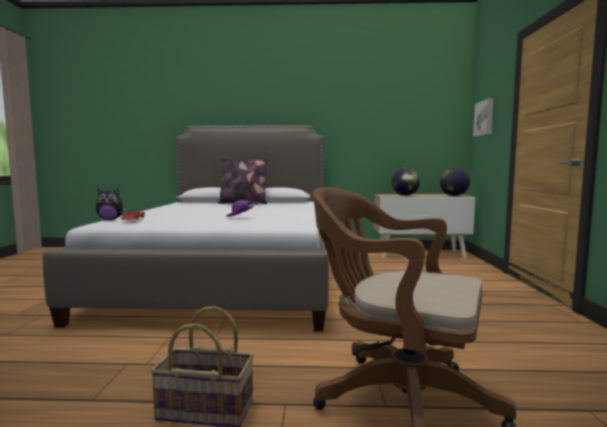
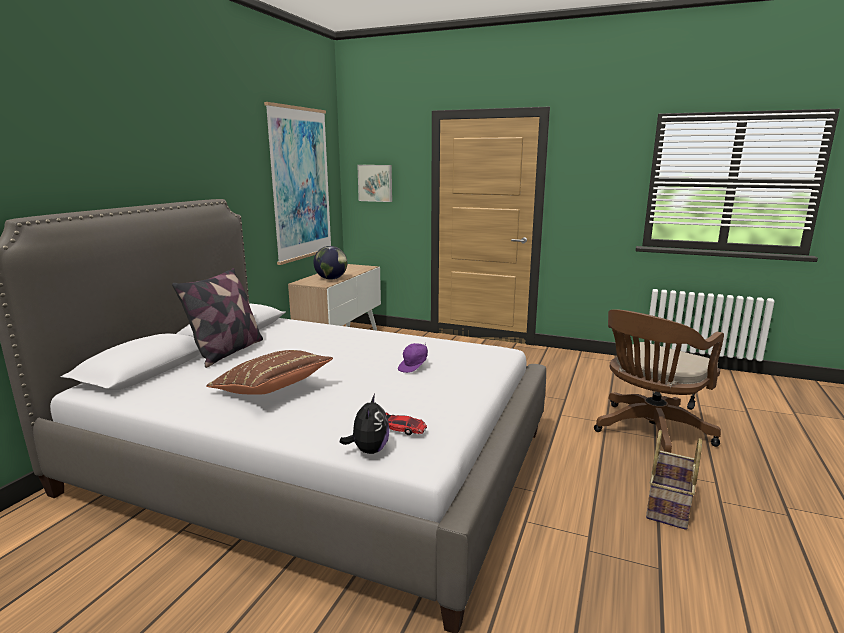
camera: 70 degrees left, 10 degrees up
globe [440,168,470,196] -> none
none -> brown pillow [206,350,333,395]
none -> picture [264,102,331,265]

